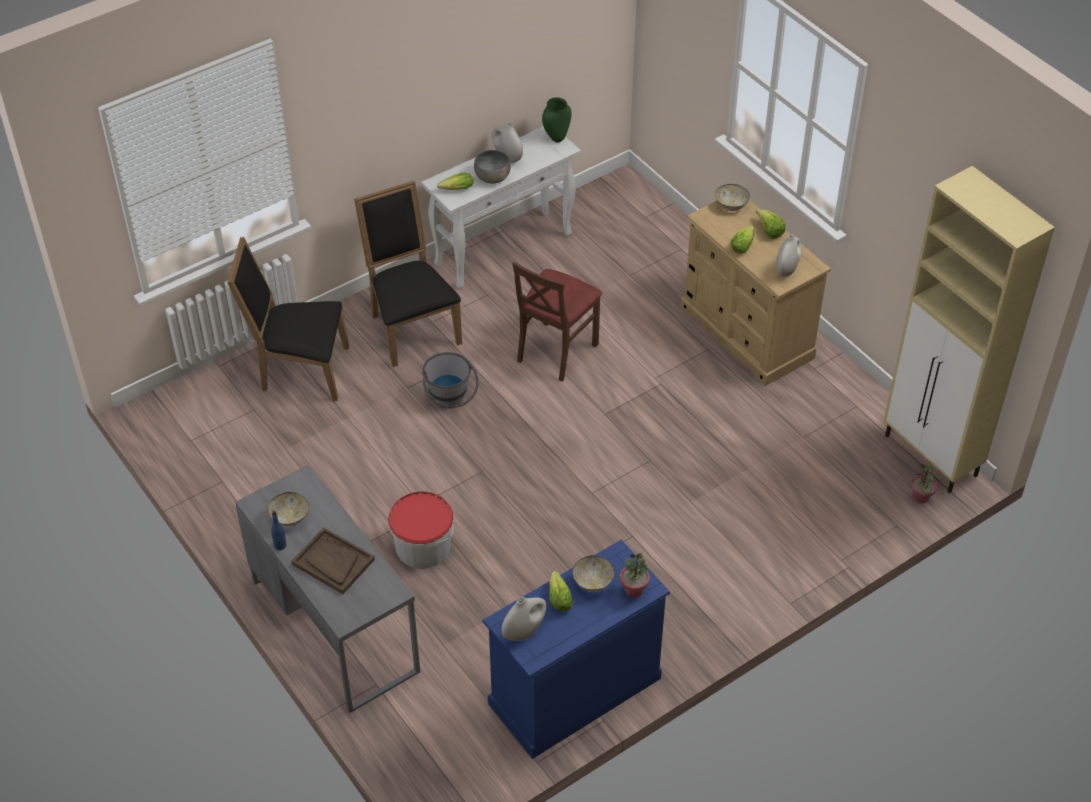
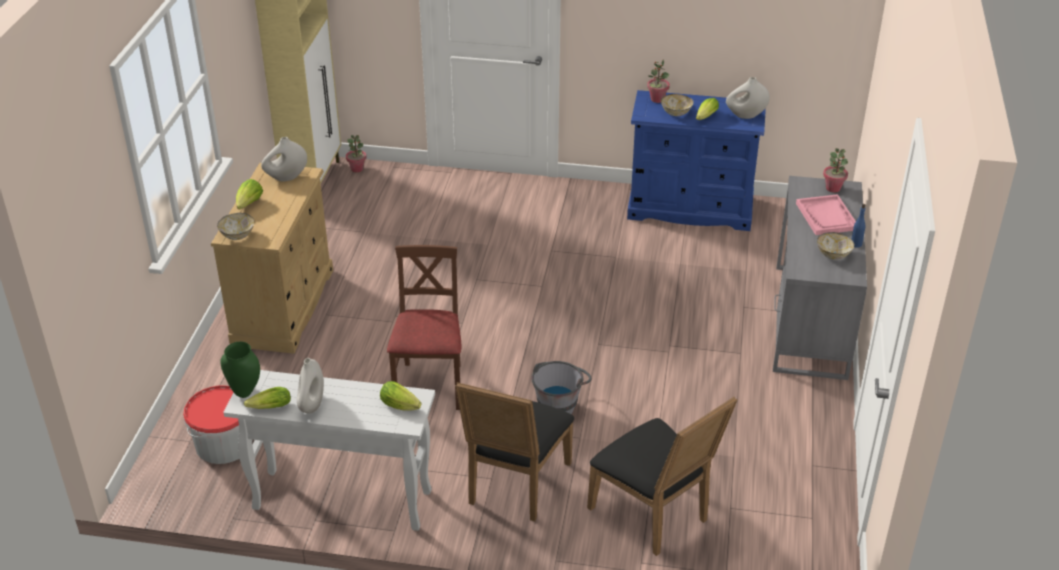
camera: 135 degrees left, 10 degrees down
brown tray [291,527,375,594] -> pink tray [796,194,856,235]
bucket [388,491,454,569] -> bucket moved to [183,385,252,464]
grey bowl [474,150,511,184] -> none
brown chair [512,262,602,382] -> brown chair turned 75 degrees counterclockwise [387,245,462,410]
lettuce [731,225,754,254] -> lettuce moved to [244,387,291,409]
none -> potted plant [823,148,848,193]

